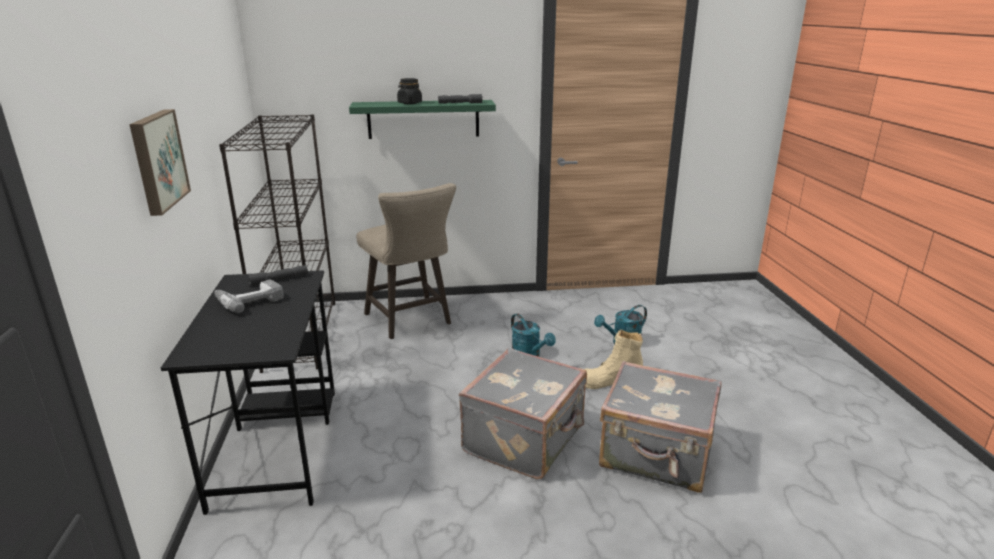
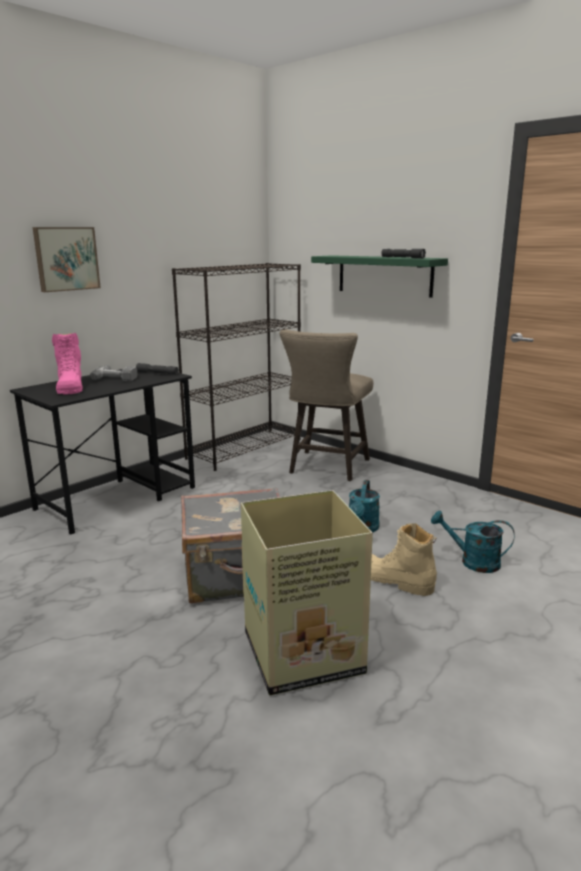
camera: 50 degrees right, 5 degrees down
black jar [397,78,422,104] -> none
grey suitcase [599,361,722,493] -> cardboard box [241,490,373,696]
none -> pink boot [52,333,83,395]

